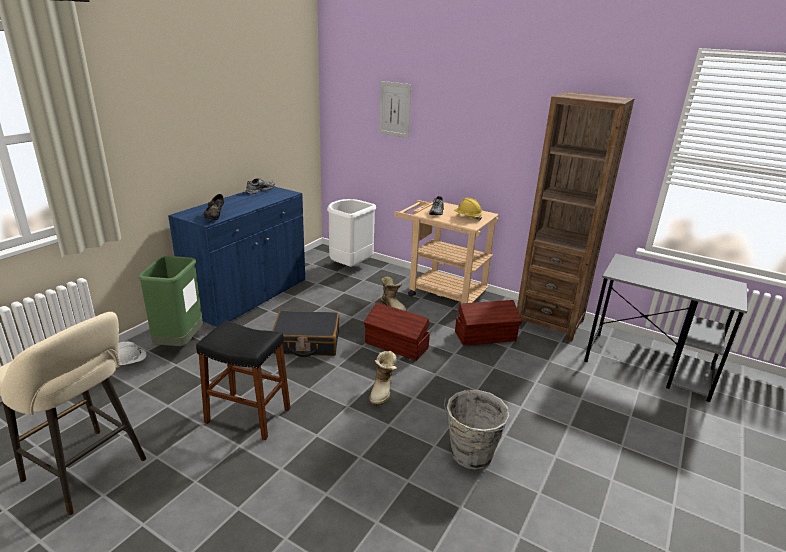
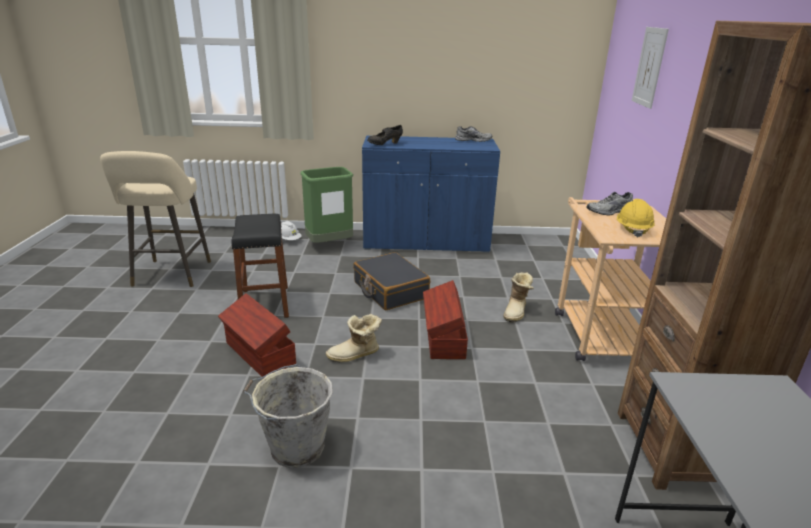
camera: 60 degrees right, 0 degrees up
white trash can [327,199,376,267] -> none
brown storage box [455,300,522,345] -> brown storage box moved to [218,293,296,378]

